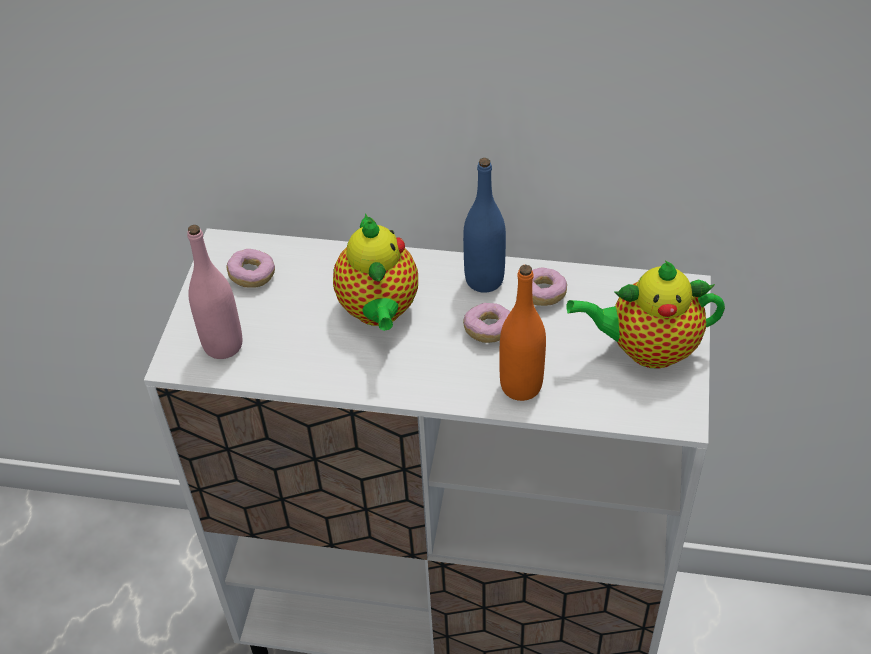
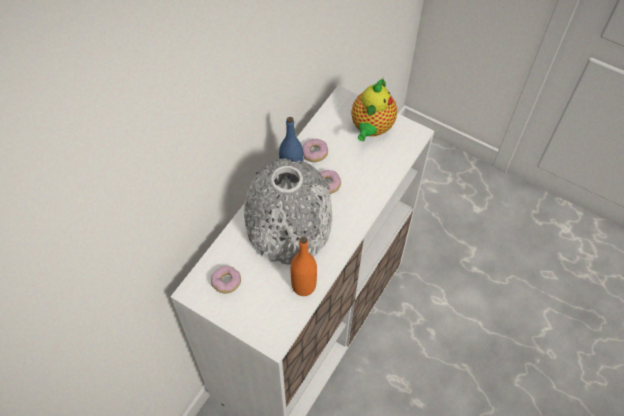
camera: 70 degrees left, 10 degrees up
pink bottle [187,225,242,359] -> none
teapot [333,213,418,331] -> grey vase [244,158,332,265]
orange bottle [499,265,546,401] -> orange bottle moved to [291,237,317,296]

